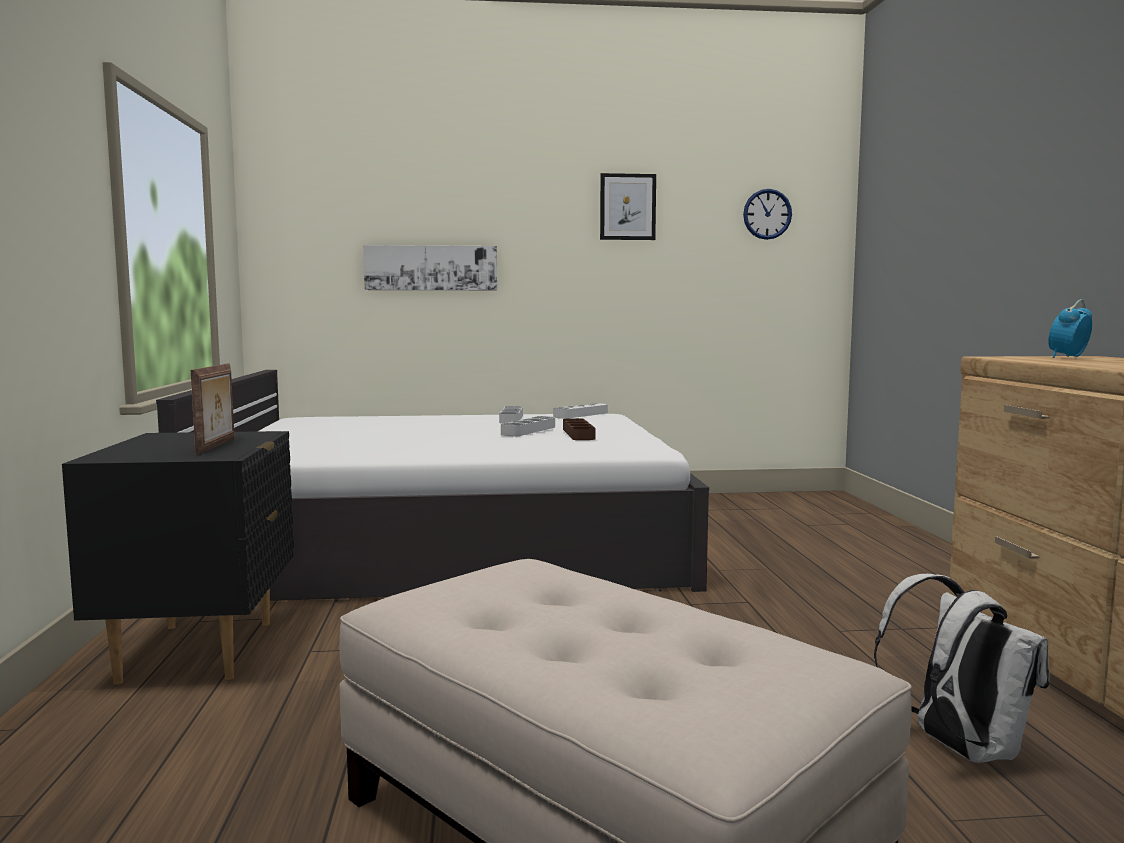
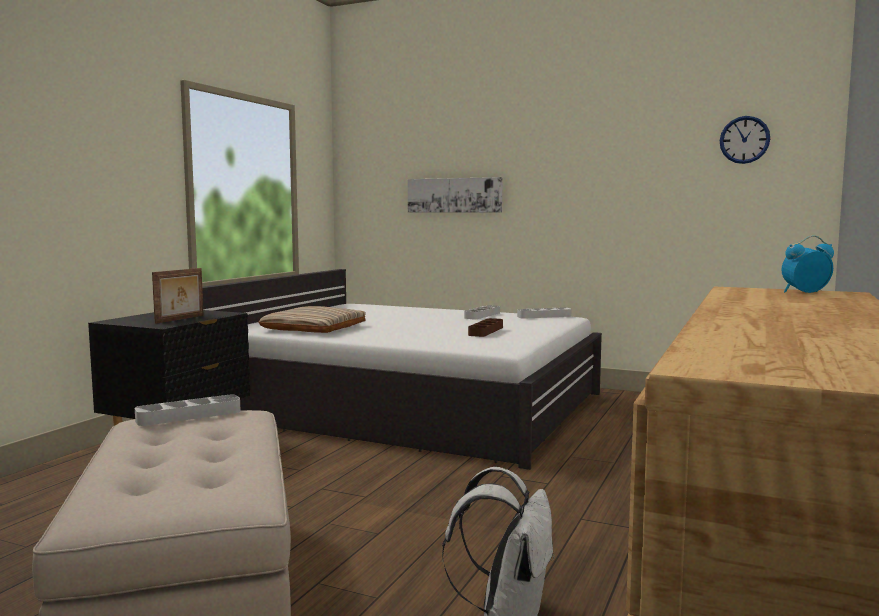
camera: 30 degrees right, 0 degrees up
grey tray [501,416,555,436] -> grey tray moved to [135,395,241,426]
picture [600,173,656,240] -> none
none -> beige pillow [259,306,366,333]

